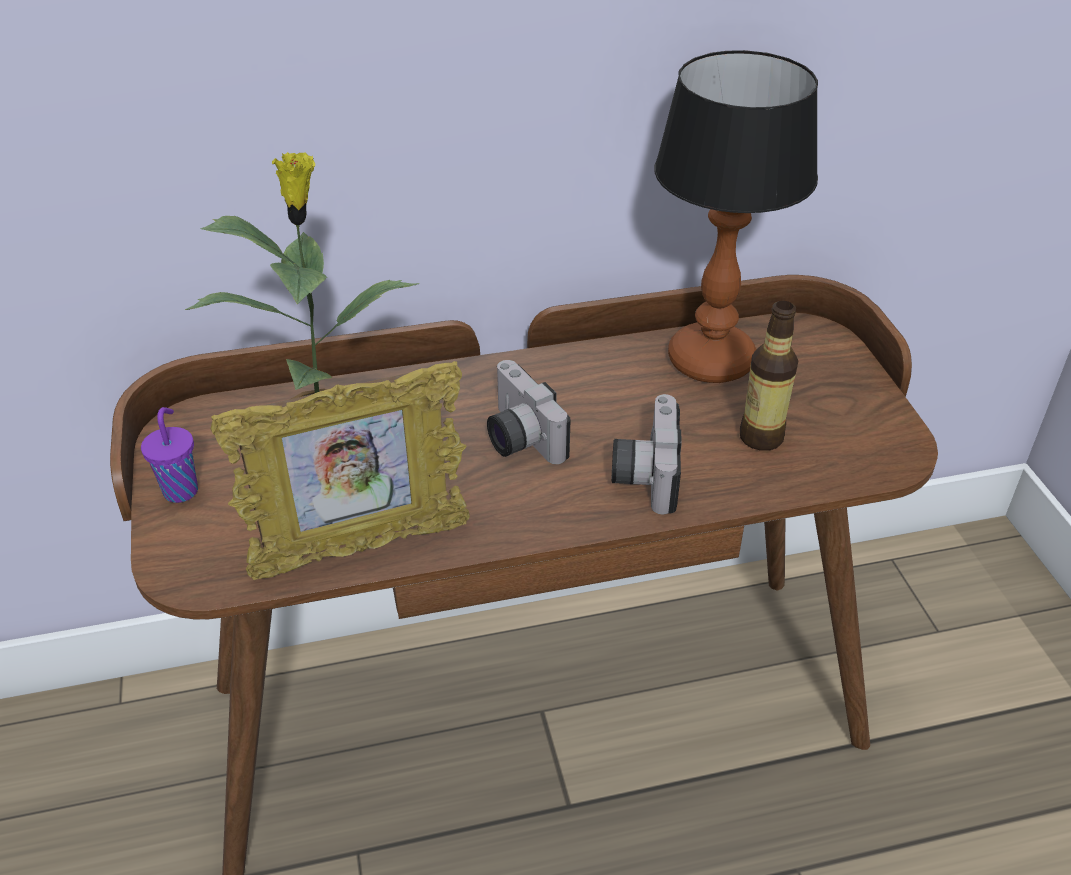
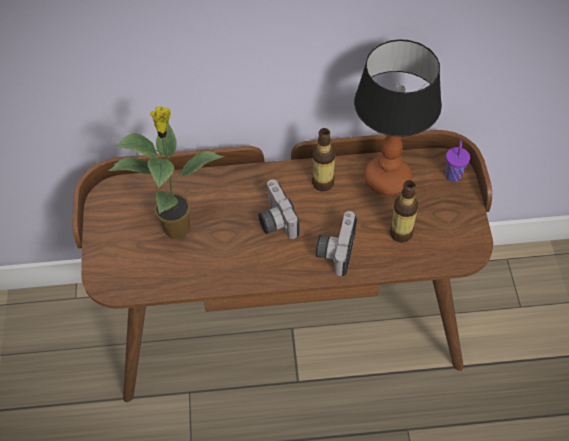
camera: 10 degrees right, 15 degrees up
purple cup [141,407,198,503] -> purple cup moved to [446,140,470,182]
picture frame [210,361,470,580] -> none
none -> bottle [312,128,335,191]

